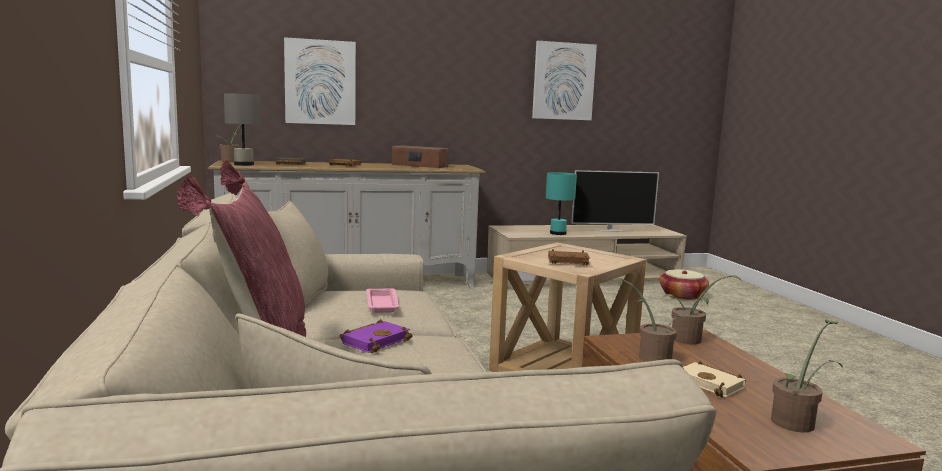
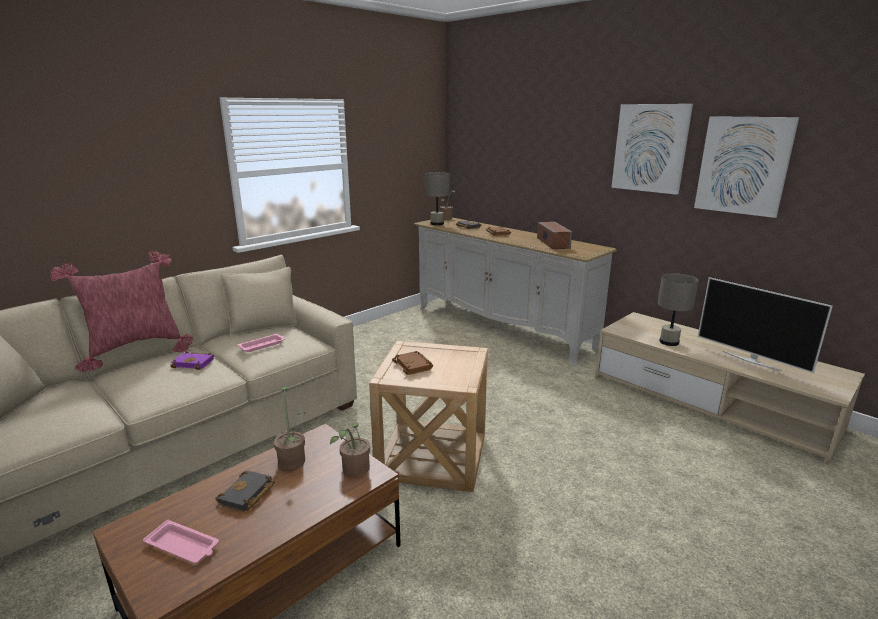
camera: 60 degrees right, 10 degrees up
picture [284,37,356,125] -> picture moved to [611,104,693,195]
turquoise table lamp [546,172,577,235] -> grey table lamp [658,273,699,346]
basket [659,269,709,300] -> none
beige book [683,361,746,397] -> black book [215,471,275,512]
potted plant [771,319,843,433] -> pink tray [143,520,219,563]

